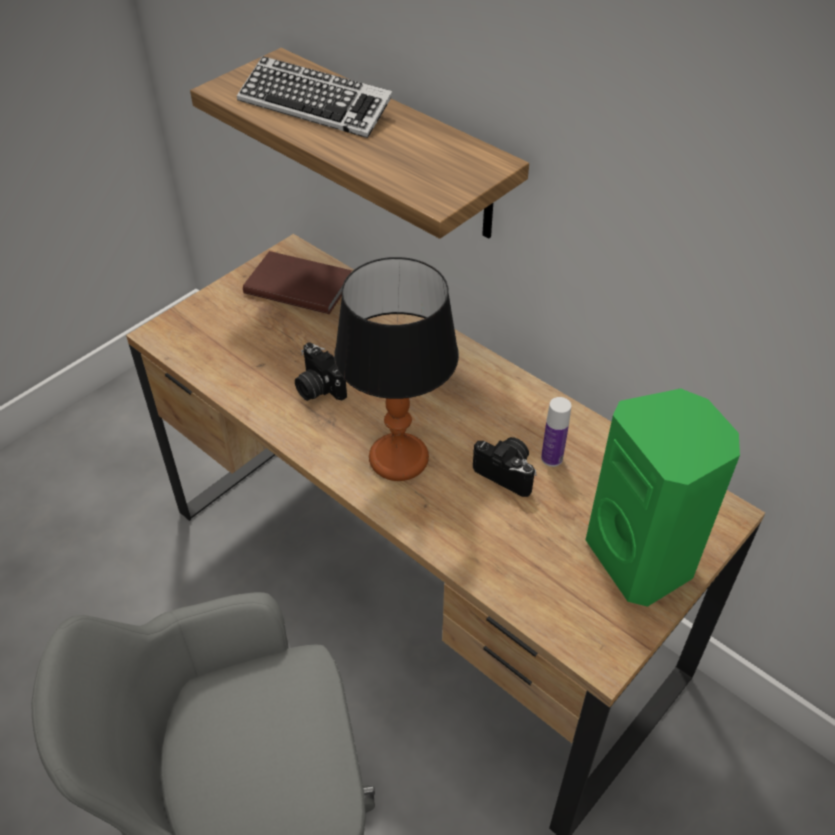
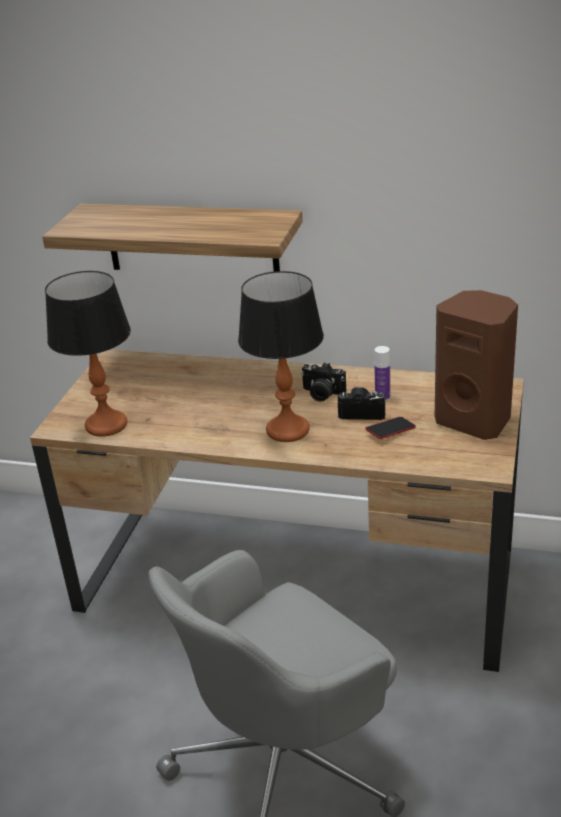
camera: 25 degrees left, 15 degrees down
keyboard [237,56,393,138] -> none
brown book [243,251,352,314] -> none
camera [295,342,347,401] -> camera moved to [301,363,346,402]
green speaker [586,388,740,607] -> brown speaker [435,290,518,440]
none -> table lamp [45,271,131,437]
none -> phone [365,417,416,439]

